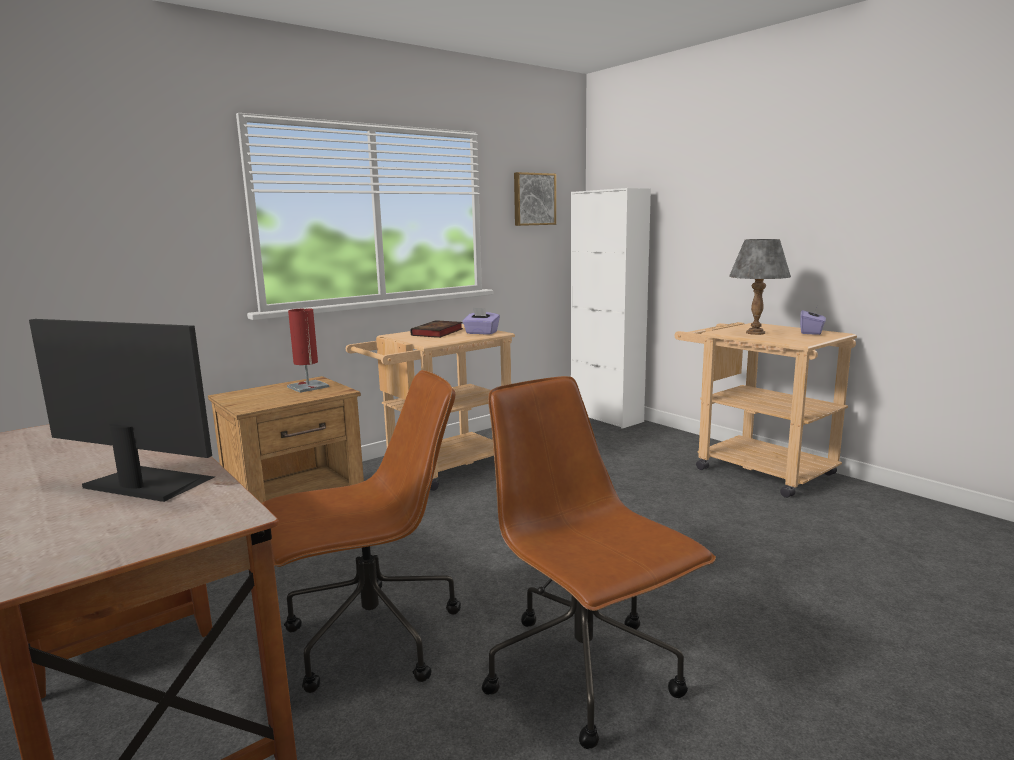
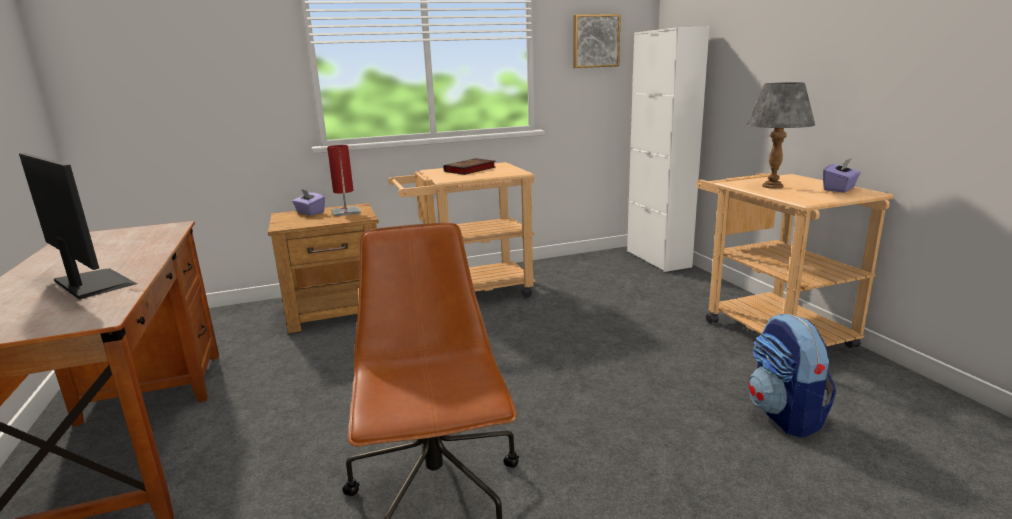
camera: 20 degrees right, 5 degrees up
brown office chair [262,370,461,693] -> none
purple tissue box [462,308,500,335] -> purple tissue box moved to [292,189,325,215]
none -> backpack [748,314,837,438]

